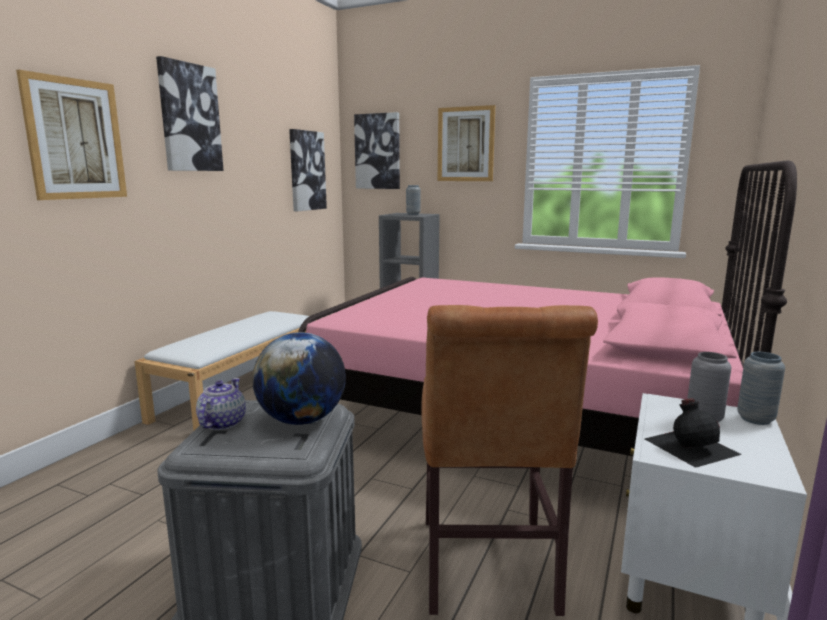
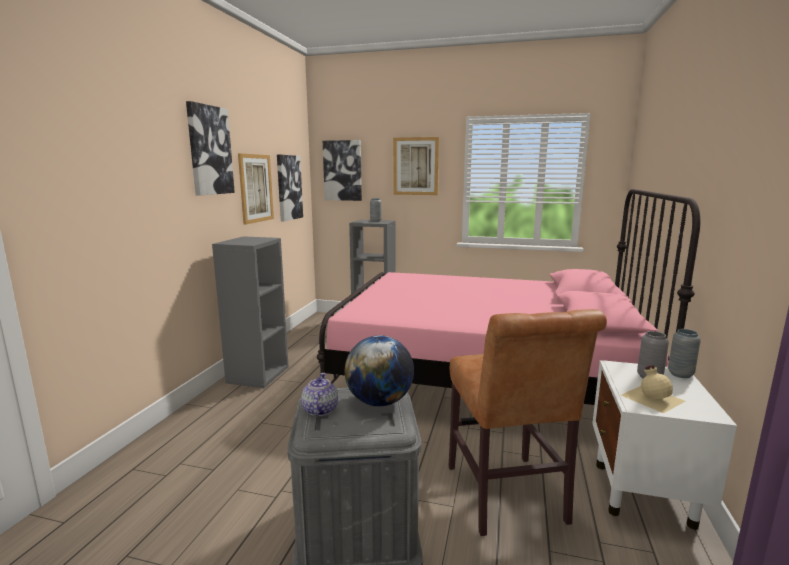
camera: 10 degrees left, 0 degrees up
picture [16,70,127,200] -> picture moved to [238,153,274,225]
white bench [134,311,316,431] -> grey bookcase [212,236,289,388]
black bottle [645,398,742,468] -> beige bottle [621,365,685,413]

